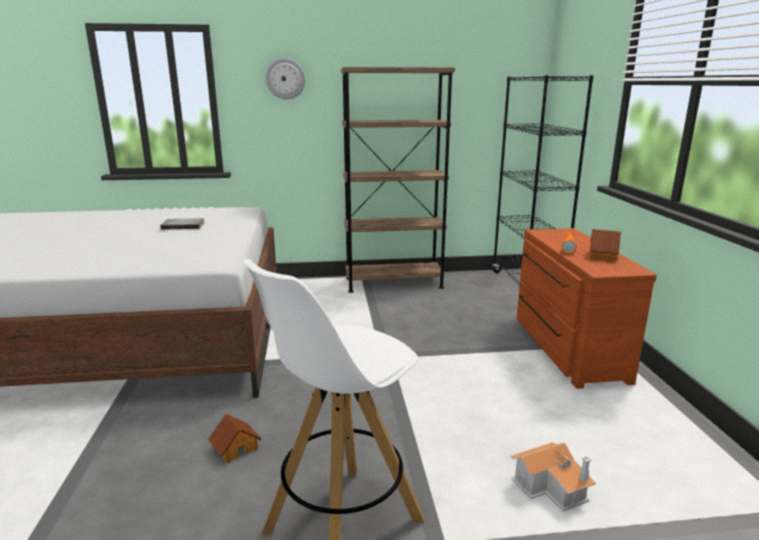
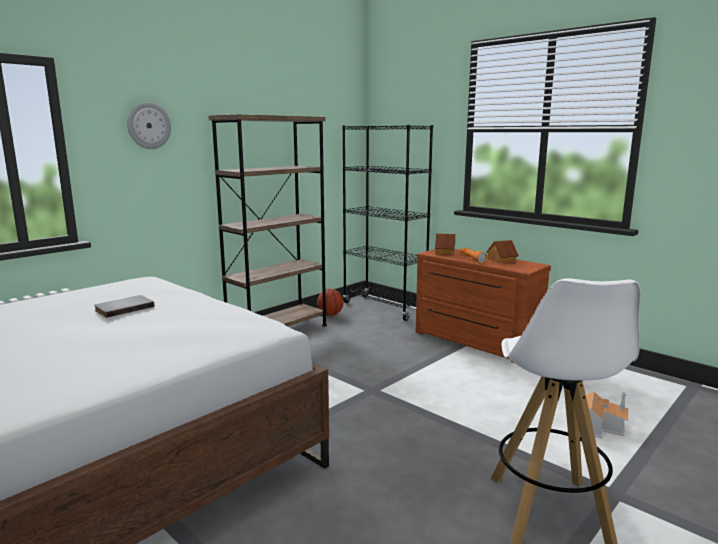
camera: 40 degrees left, 5 degrees down
toy house [208,413,261,463] -> toy house moved to [435,233,456,255]
none -> basketball [317,289,343,316]

